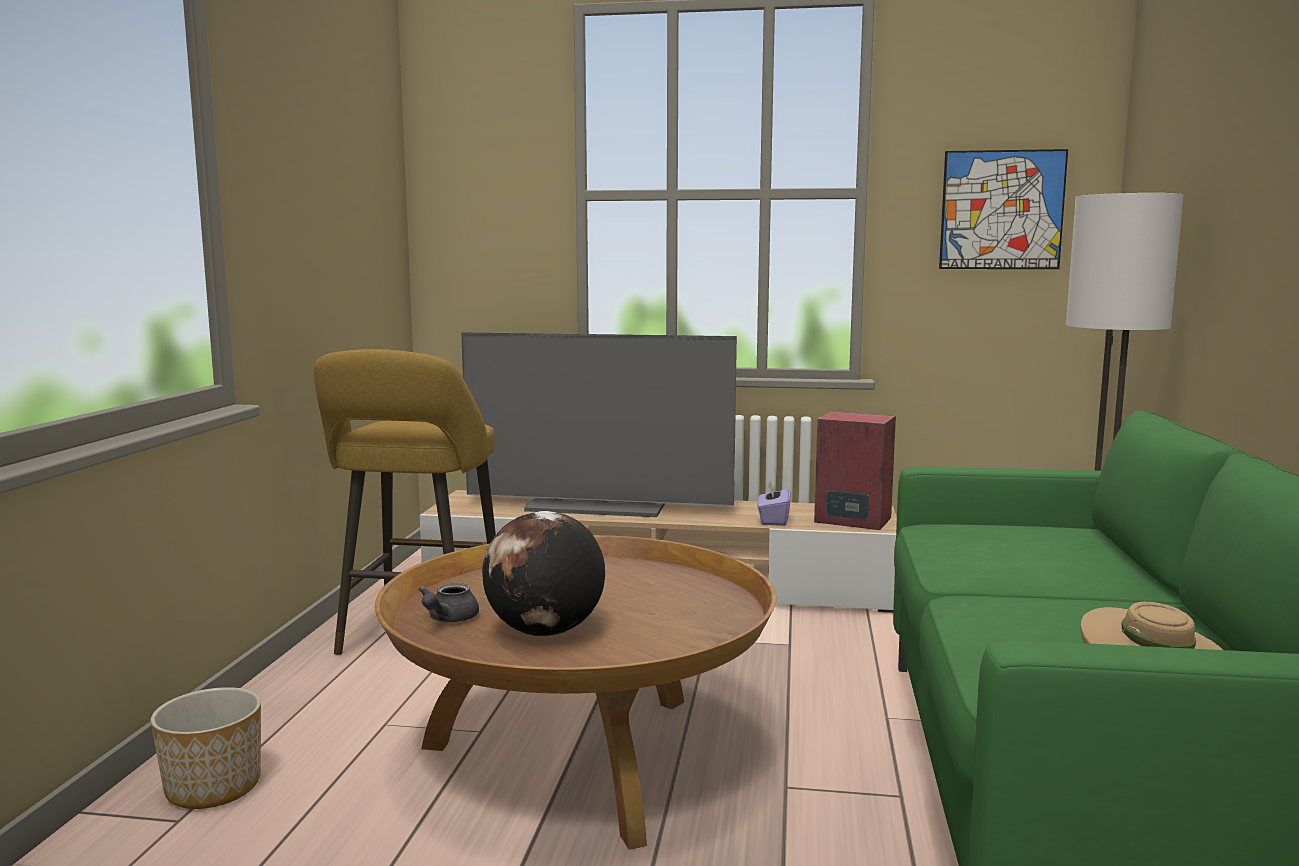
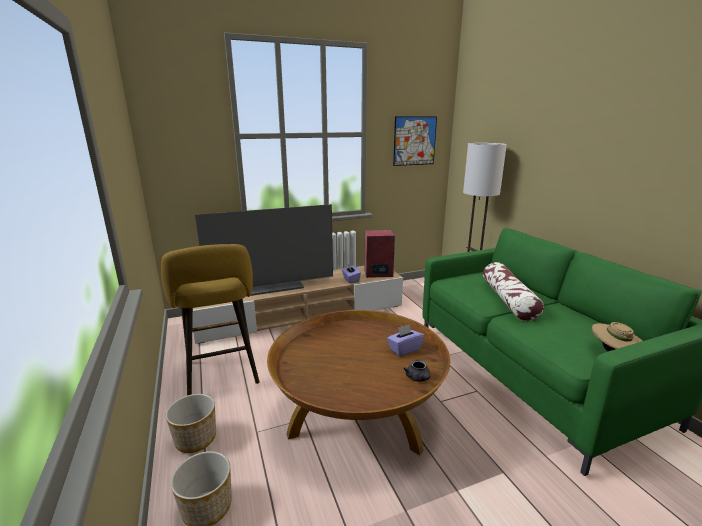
camera: 30 degrees left, 10 degrees up
grey teapot [418,583,479,622] -> grey teapot moved to [403,360,430,382]
globe [482,511,605,636] -> none
none -> planter [166,394,216,453]
none -> purple tissue box [387,324,424,356]
none -> pillow [483,262,544,321]

